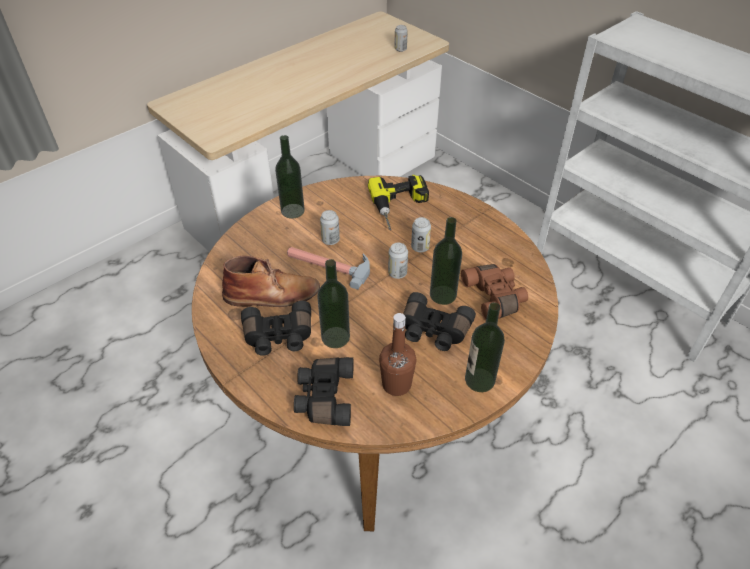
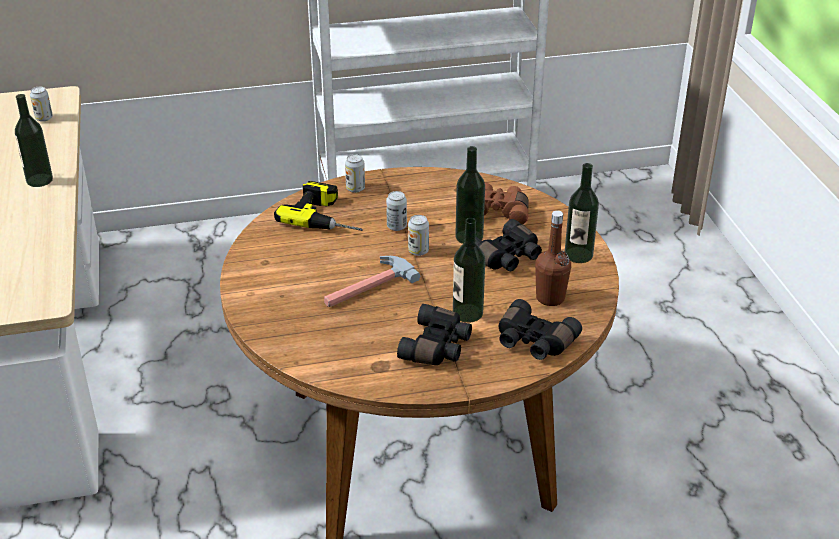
camera: 60 degrees left, 10 degrees down
brown boot [222,256,320,307] -> none
bottle [275,135,305,219] -> bottle moved to [15,94,53,187]
can [320,210,340,245] -> can moved to [345,154,365,192]

